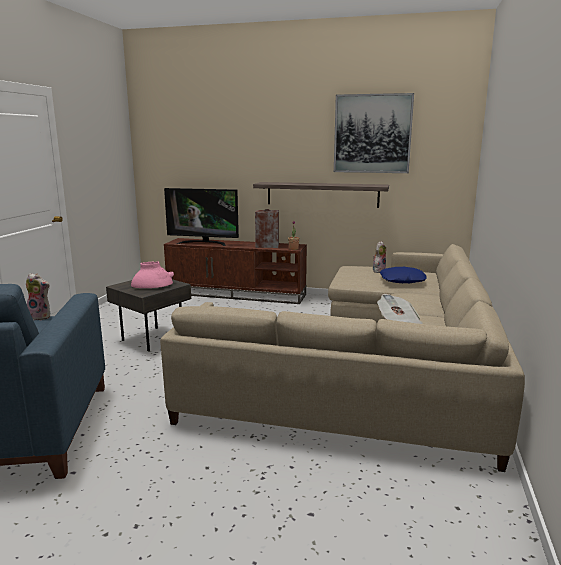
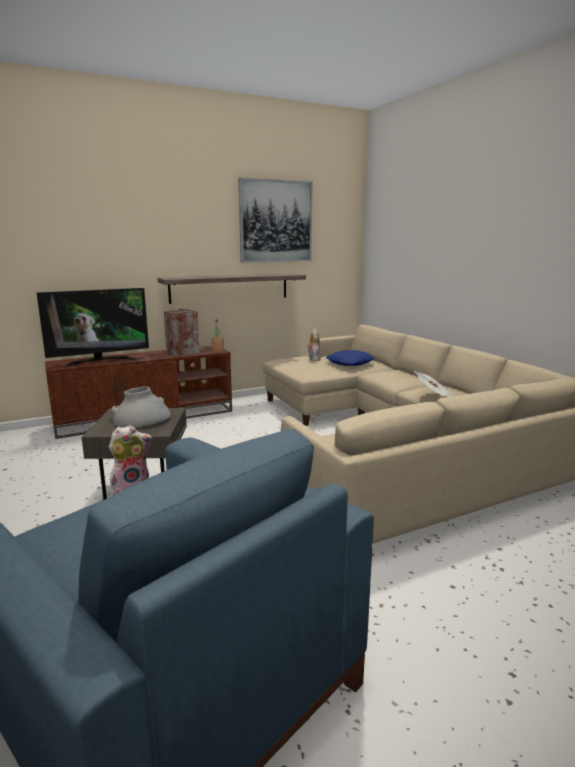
camera: 40 degrees left, 0 degrees up
pink vase [131,261,174,288] -> grey vase [111,386,171,427]

